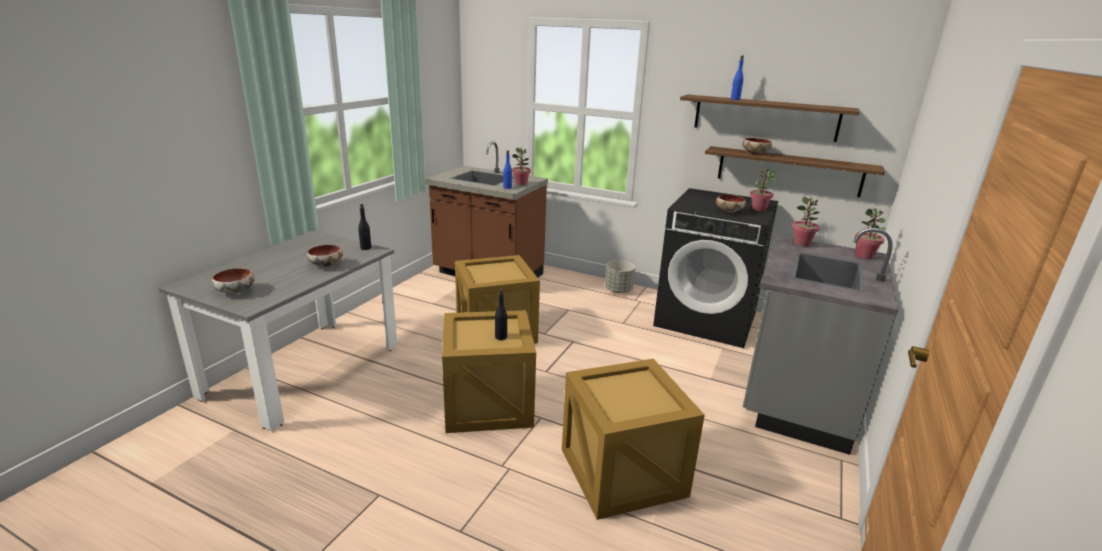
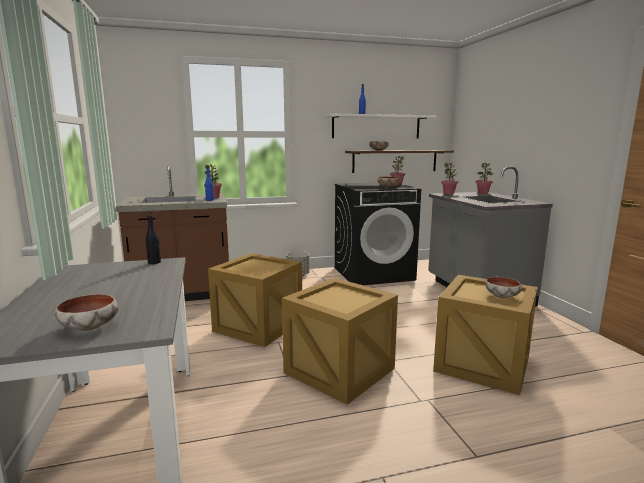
camera: 40 degrees left, 10 degrees down
bowl [307,245,343,267] -> bowl moved to [485,277,522,298]
black bottle [495,289,507,340] -> none
brown shelf [680,94,860,142] -> white shelf [324,114,437,138]

